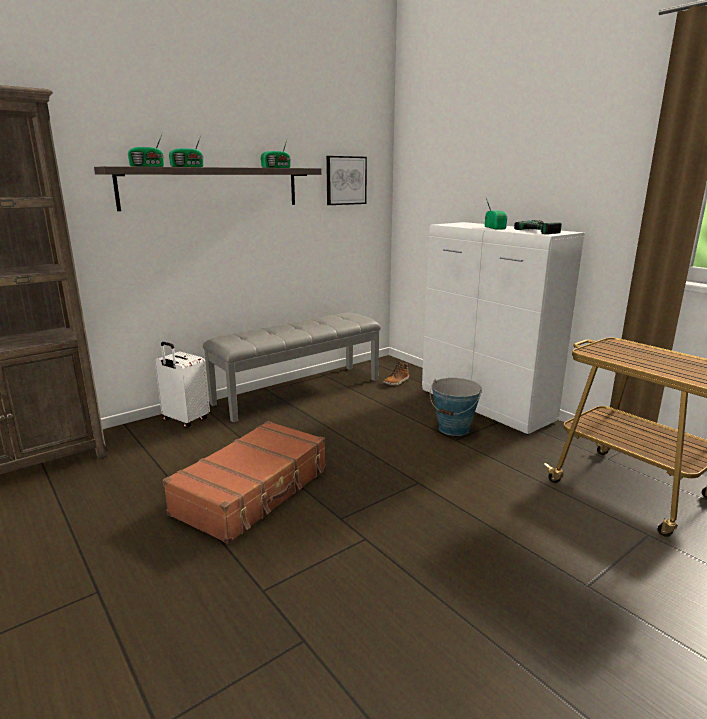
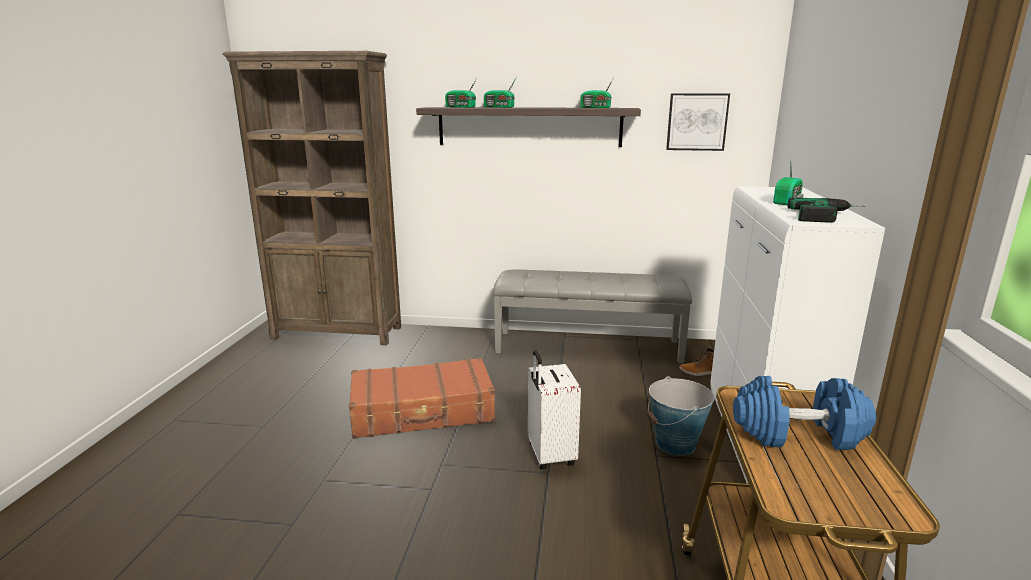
camera: 45 degrees right, 0 degrees up
white suitcase [155,342,210,428] -> white suitcase moved to [528,350,581,469]
none -> blue dumbbell [733,376,876,450]

